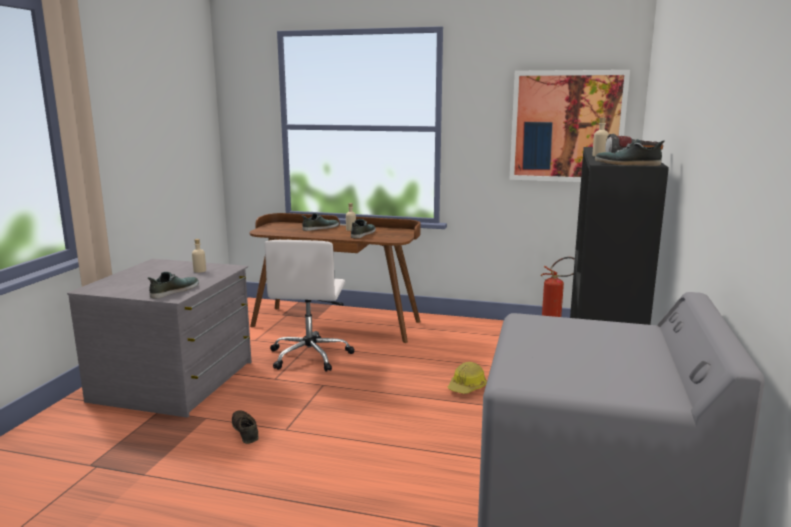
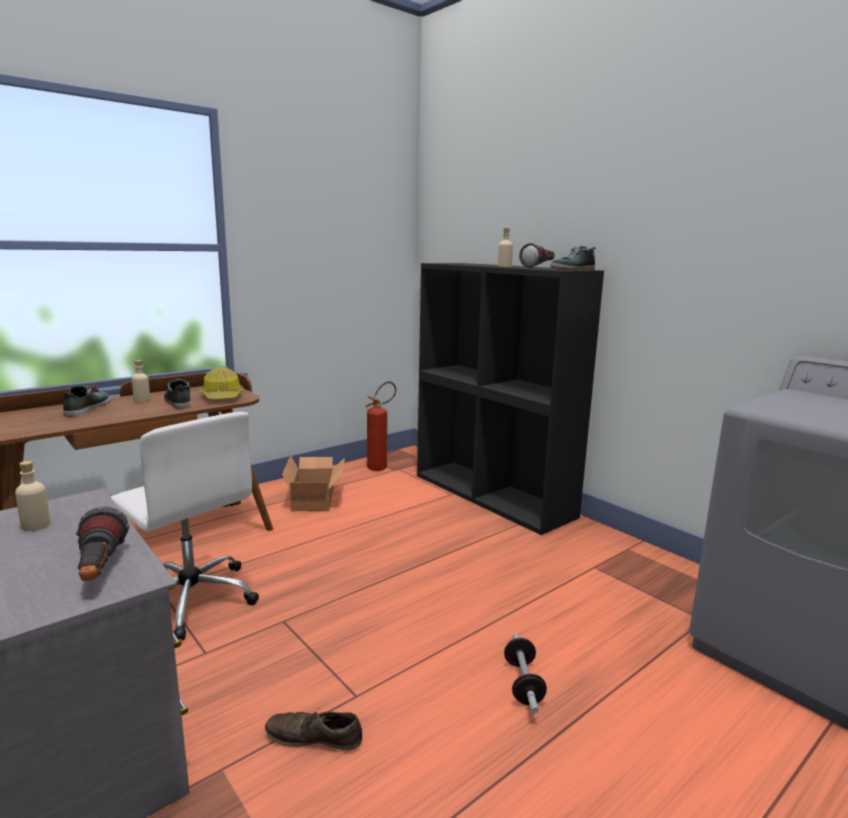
camera: 55 degrees left, 0 degrees up
shoe [148,272,199,298] -> flashlight [76,507,129,581]
hard hat [448,362,487,394] -> hard hat moved to [200,367,243,399]
picture [509,70,630,182] -> none
none -> cardboard box [282,455,345,511]
none -> dumbbell [504,633,547,714]

